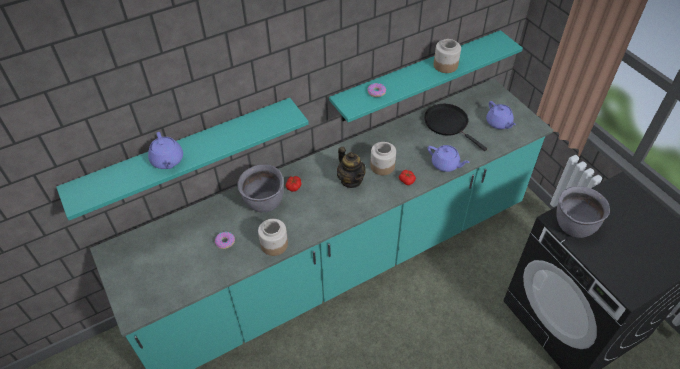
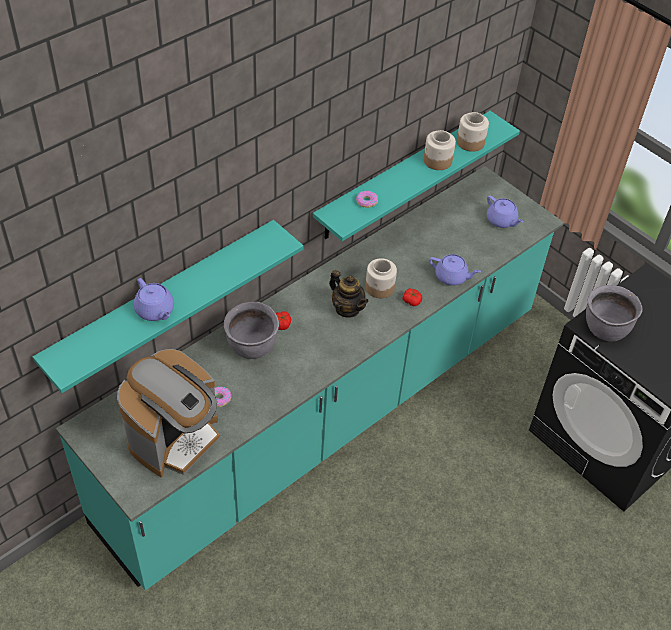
camera: 15 degrees left, 0 degrees up
jar [258,219,288,256] -> jar moved to [457,112,489,152]
black frying pan [424,104,487,151] -> none
none -> coffee machine [117,349,220,477]

